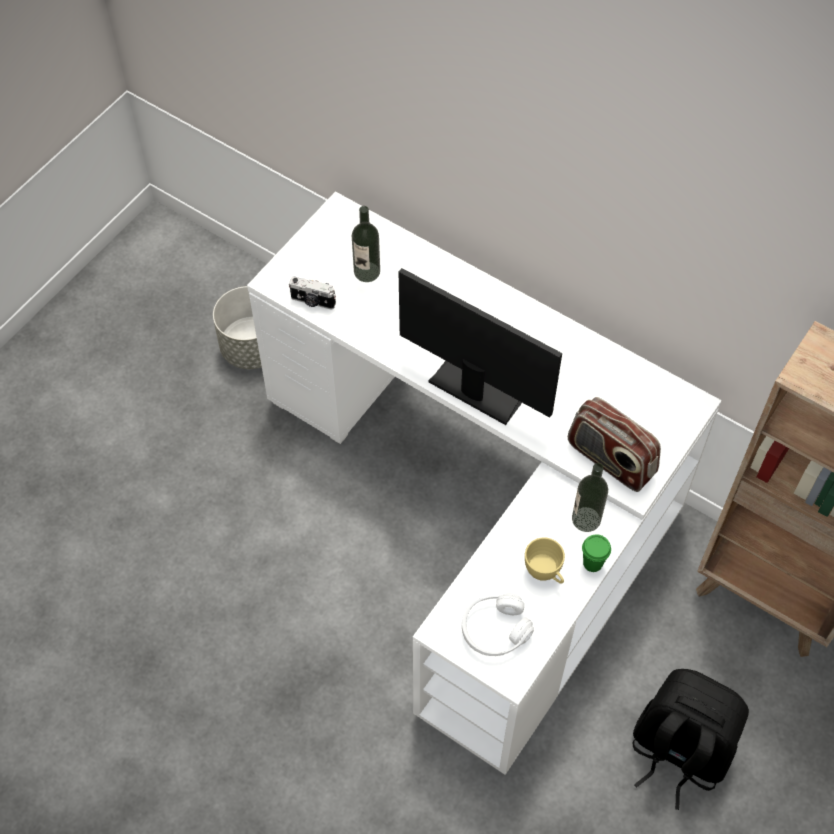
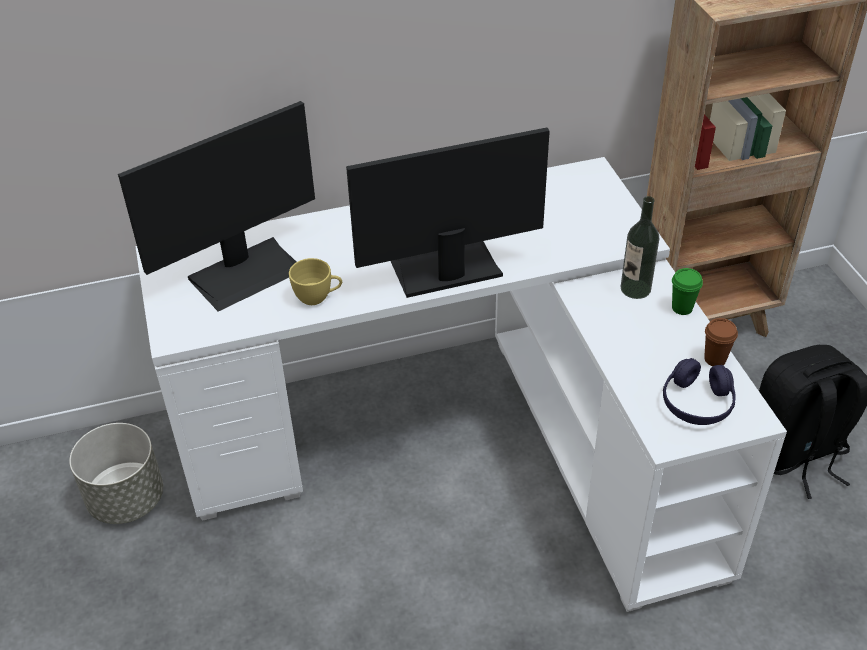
camera: 50 degrees left, 15 degrees down
camera [289,276,336,310] -> none
bottle [352,206,380,282] -> monitor [118,101,315,312]
white headphones [462,593,534,656] -> purple headphones [663,358,736,425]
yellow cup [525,537,565,584] -> yellow cup moved to [289,258,342,305]
radio [568,397,661,492] -> none
none -> brown cup [704,318,738,366]

